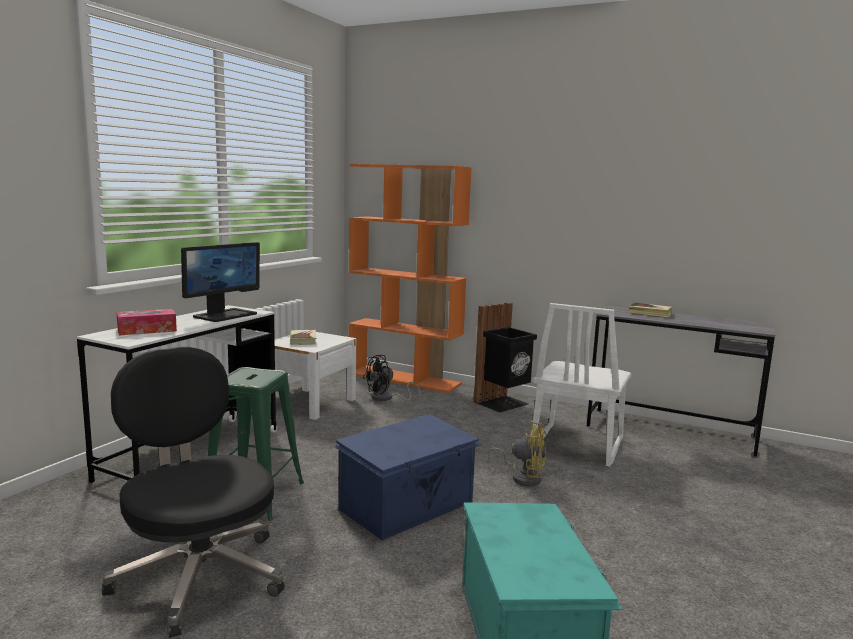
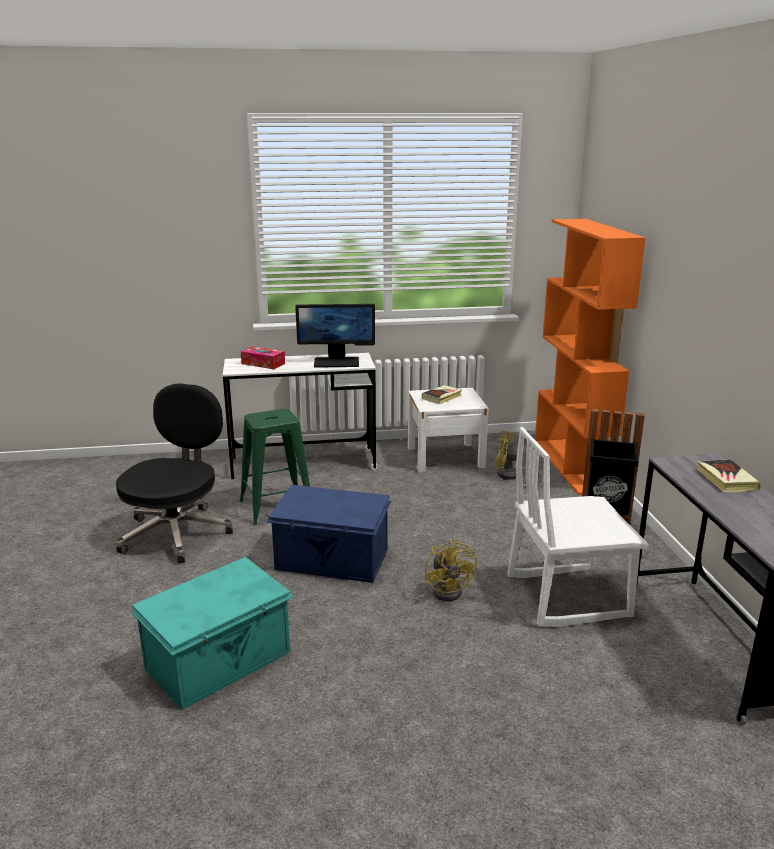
camera: 55 degrees right, 10 degrees up
black fan [363,355,421,401] -> yellow fan [495,430,544,487]

